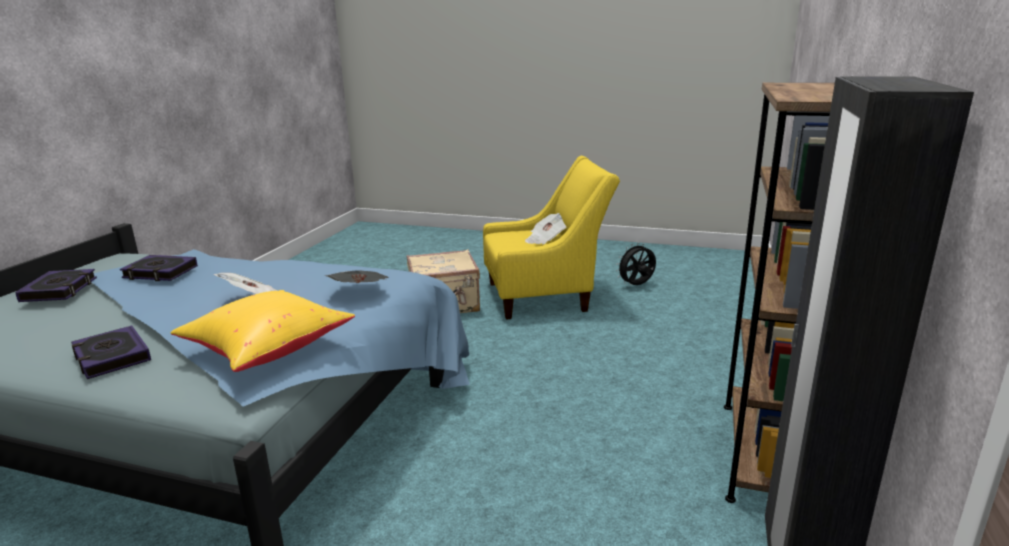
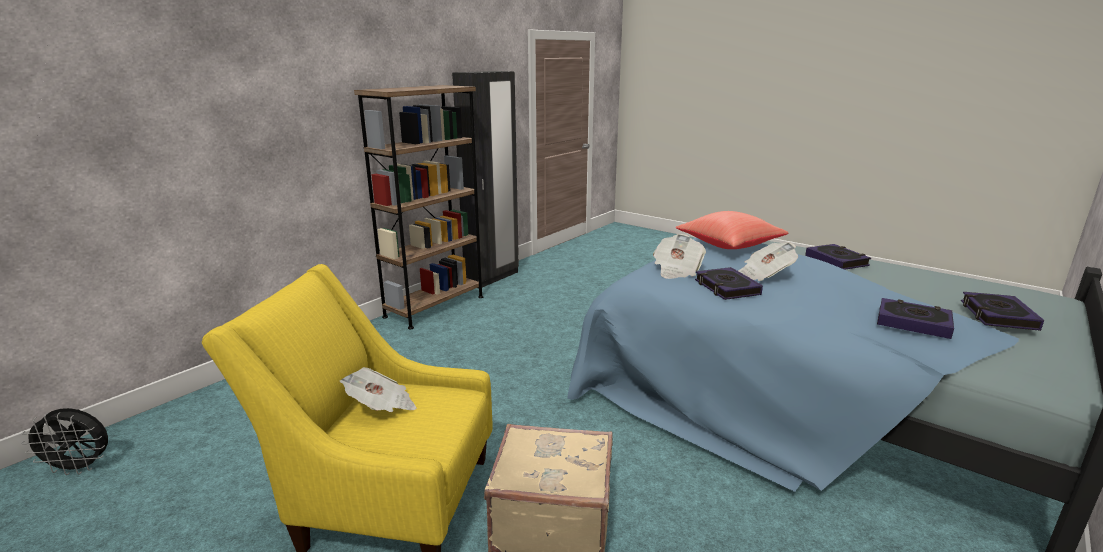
camera: 160 degrees left, 0 degrees up
yellow pillow [171,290,355,372] -> red pillow [676,211,788,249]
black fan [616,243,656,285] -> black fan moved to [21,408,108,475]
none -> book [695,267,763,300]

